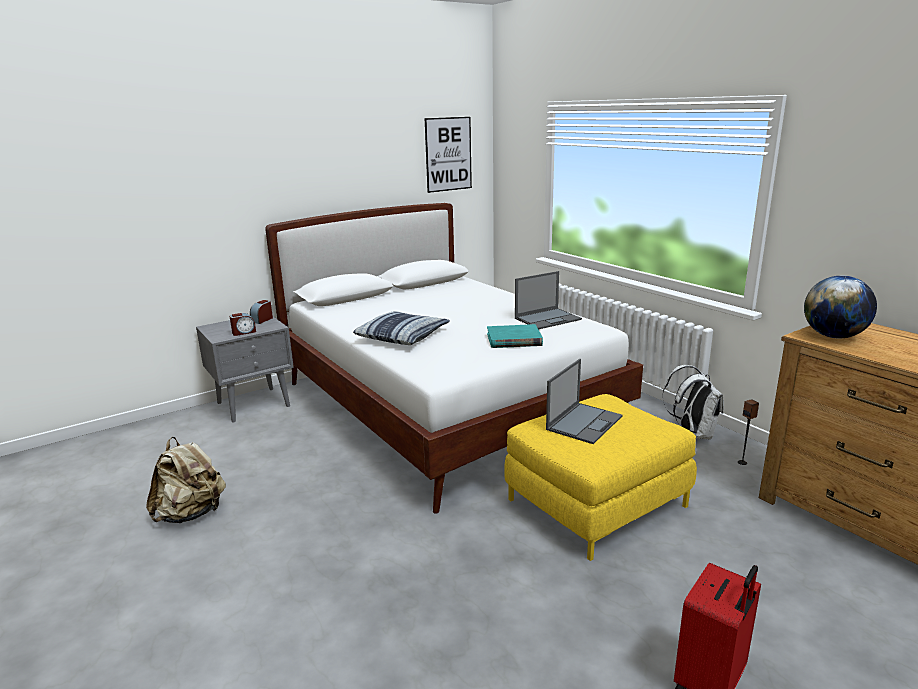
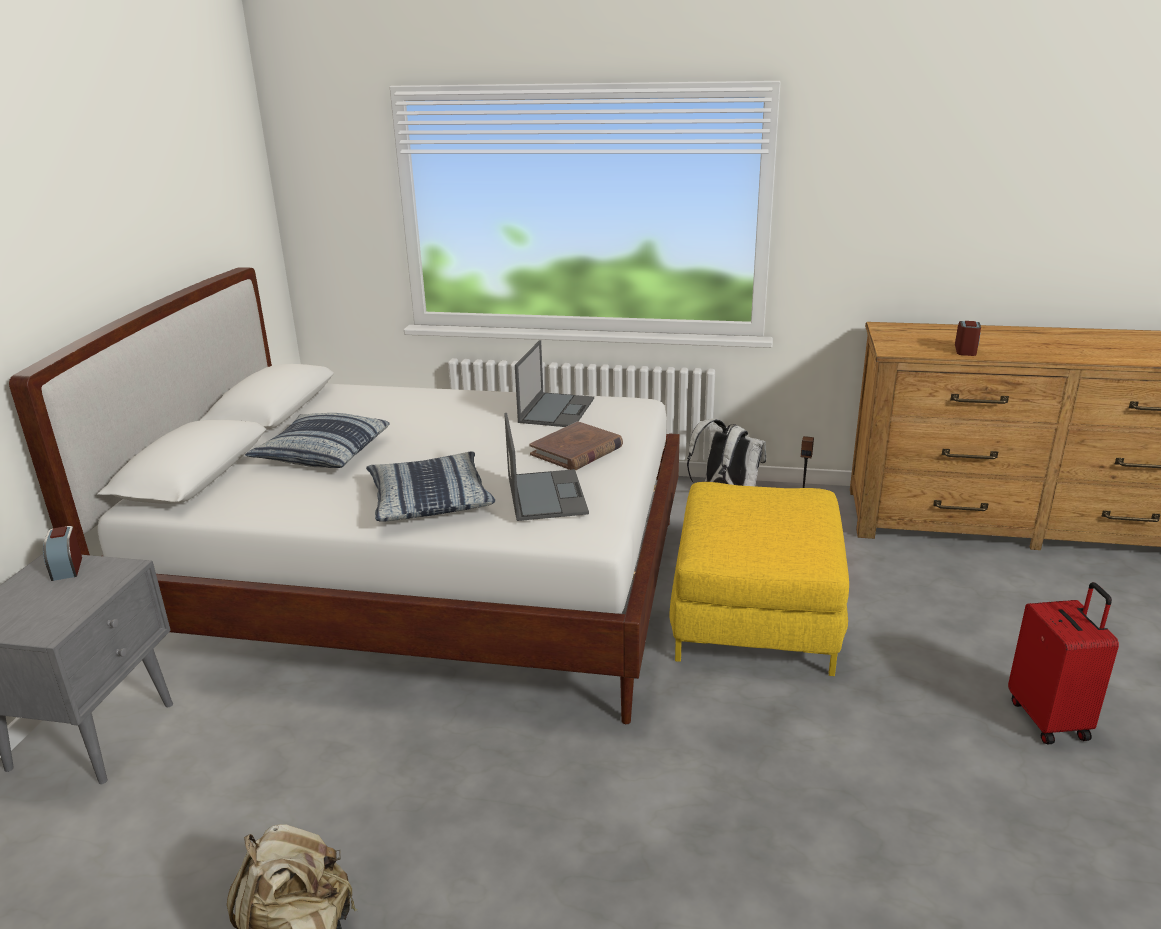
camera: 45 degrees left, 5 degrees up
alarm clock [230,313,256,336] -> alarm clock moved to [955,321,981,356]
picture [425,117,472,193] -> none
turquoise book [487,324,543,348] -> brown book [529,421,623,470]
laptop [546,359,622,444] -> laptop moved to [504,413,589,521]
globe [804,276,877,338] -> none
none -> pillow [245,413,389,468]

